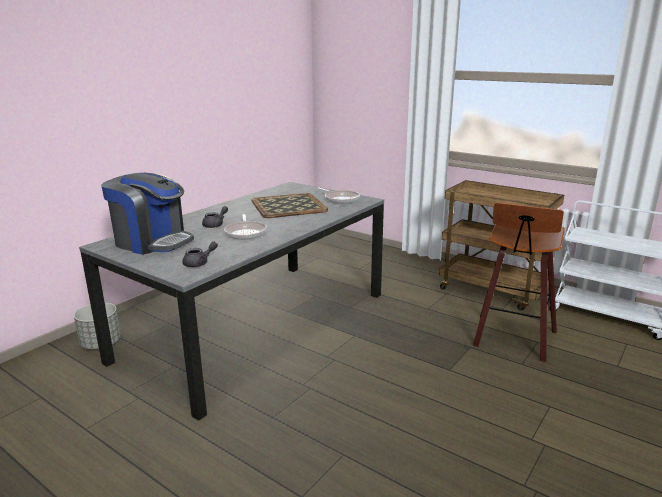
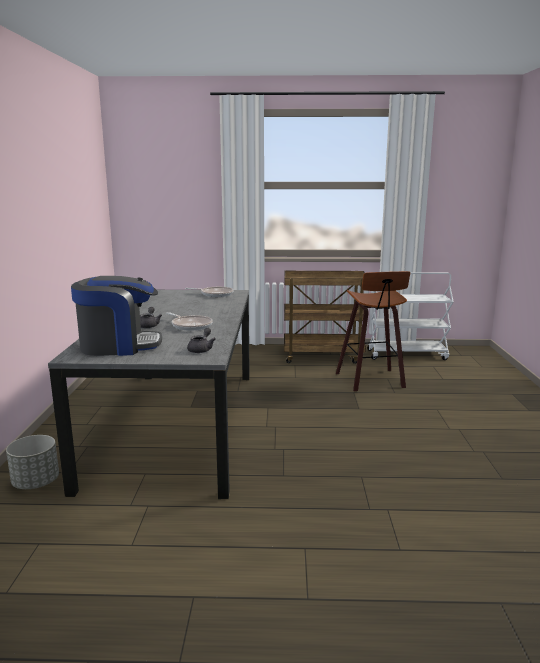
camera: 35 degrees left, 5 degrees down
tray [251,193,328,218] -> none

